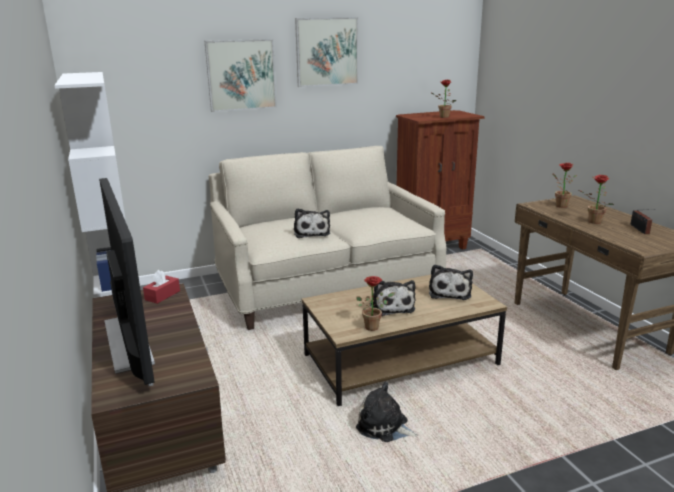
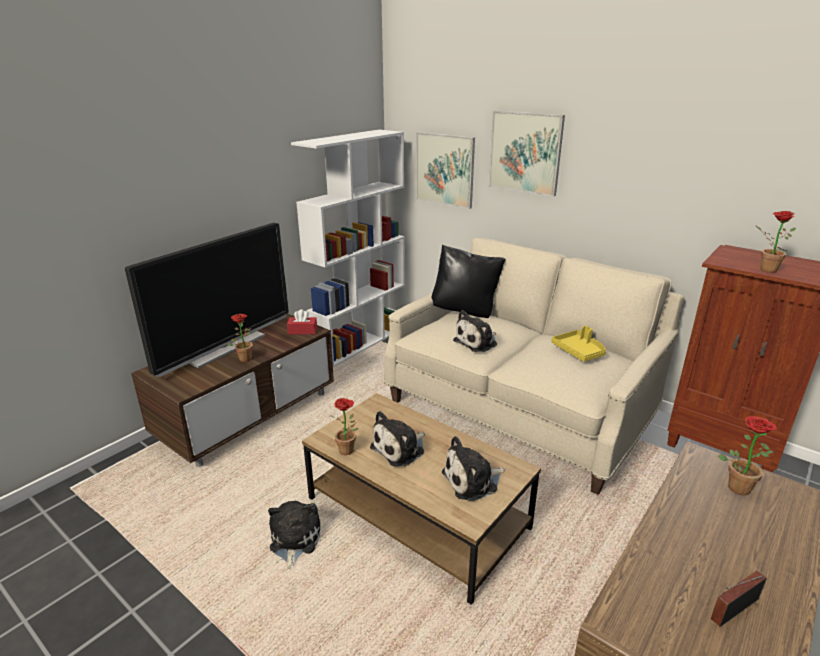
camera: 60 degrees right, 5 degrees up
picture [295,17,358,87] -> picture moved to [416,132,475,209]
potted plant [579,175,614,224] -> potted plant moved to [227,314,253,362]
none -> black pillow [431,244,506,318]
none -> yellow tray [551,326,606,362]

